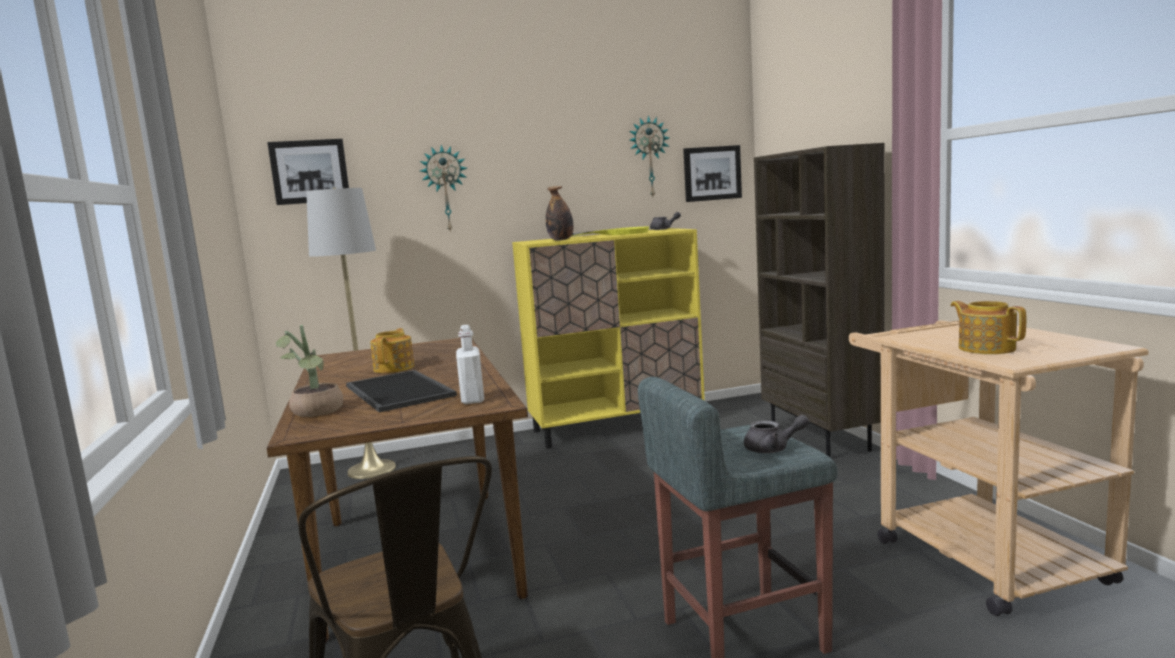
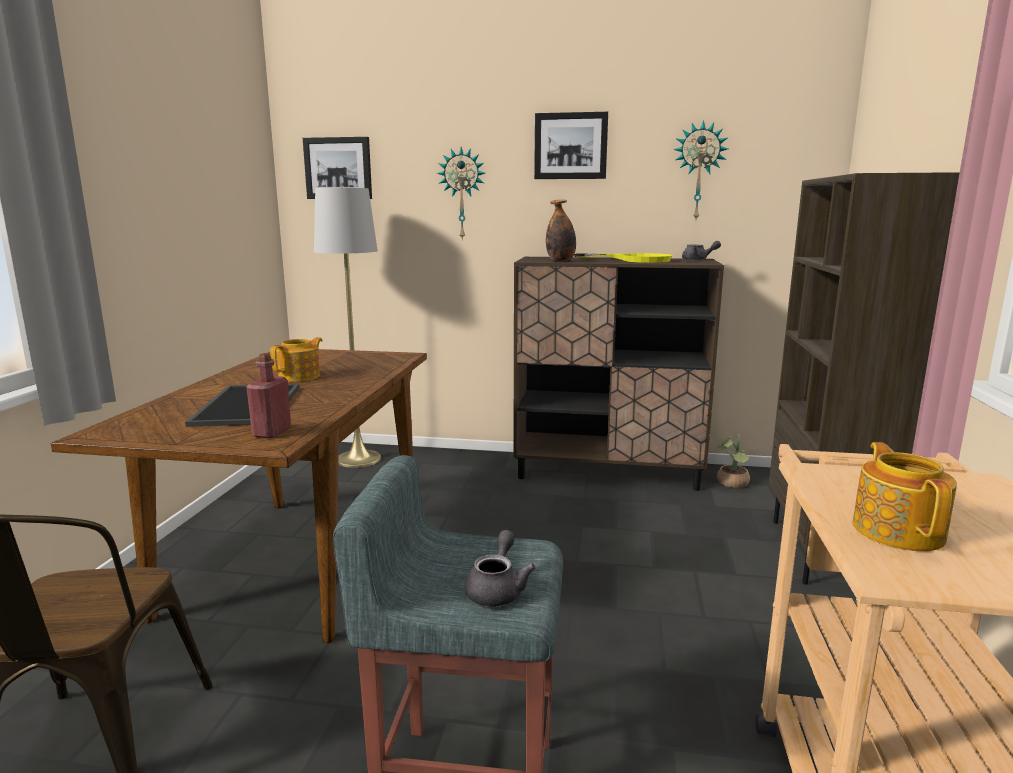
camera: 25 degrees right, 5 degrees up
potted plant [276,325,343,417] -> potted plant moved to [717,434,750,488]
white bottle [456,325,484,404] -> red bottle [246,353,291,439]
yellow cabinet [512,228,705,449] -> brown cabinet [513,257,724,491]
picture [683,145,742,202] -> picture moved to [534,112,608,179]
grey teapot [744,415,810,453] -> grey teapot turned 105 degrees counterclockwise [464,530,535,606]

